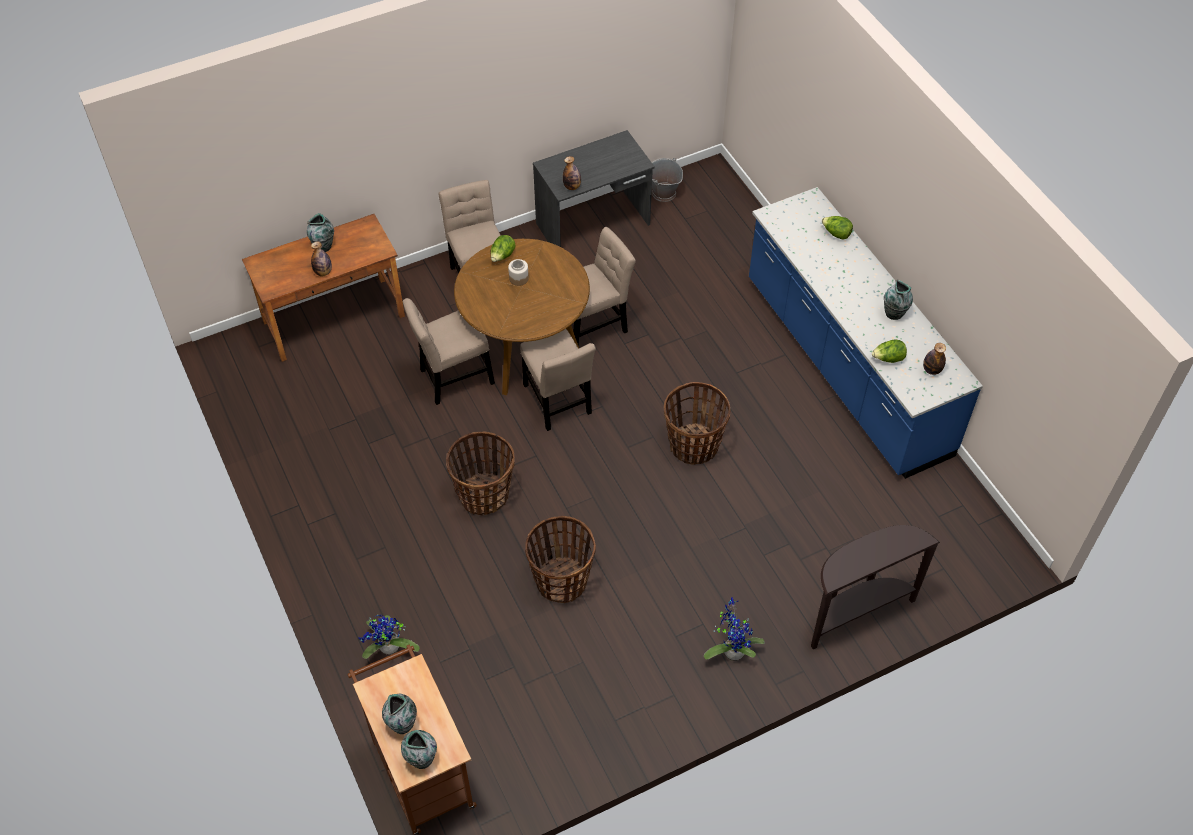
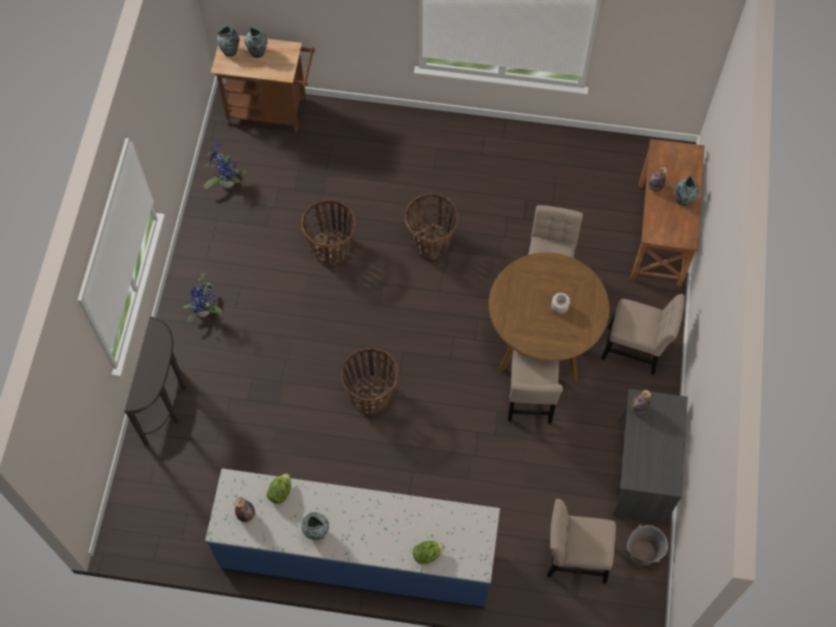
camera: 125 degrees right, 10 degrees up
potted plant [358,615,420,659] -> potted plant moved to [203,141,247,189]
lettuce [490,235,516,262] -> none
beige chair [520,329,596,431] -> beige chair moved to [547,499,616,583]

